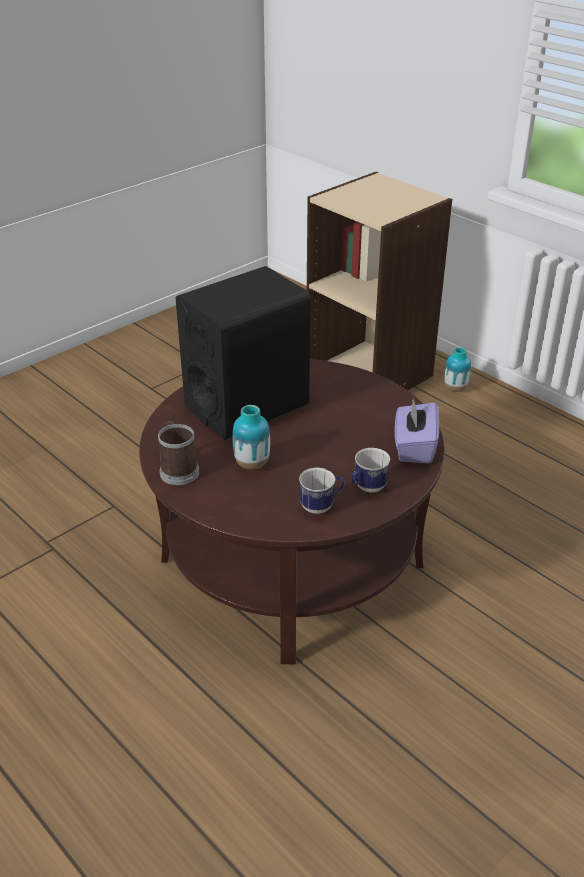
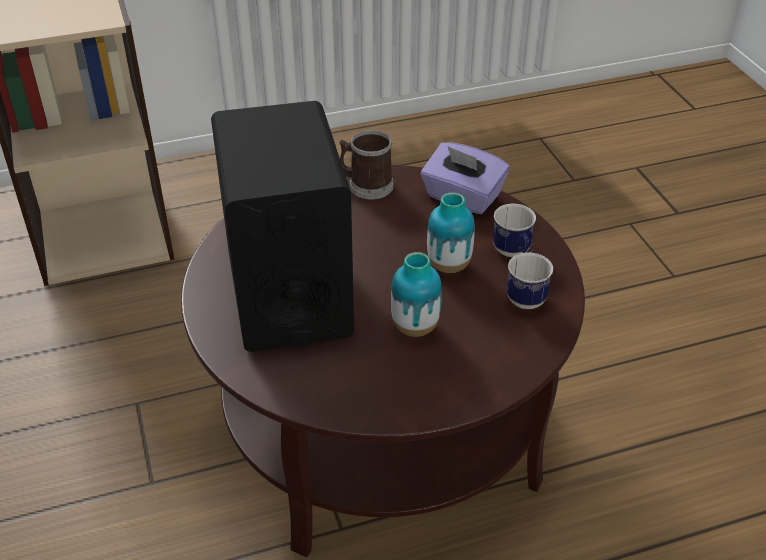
camera: 65 degrees left, 5 degrees up
mug [158,420,199,485] -> mug moved to [339,130,394,199]
vase [444,347,471,392] -> vase moved to [427,192,475,273]

